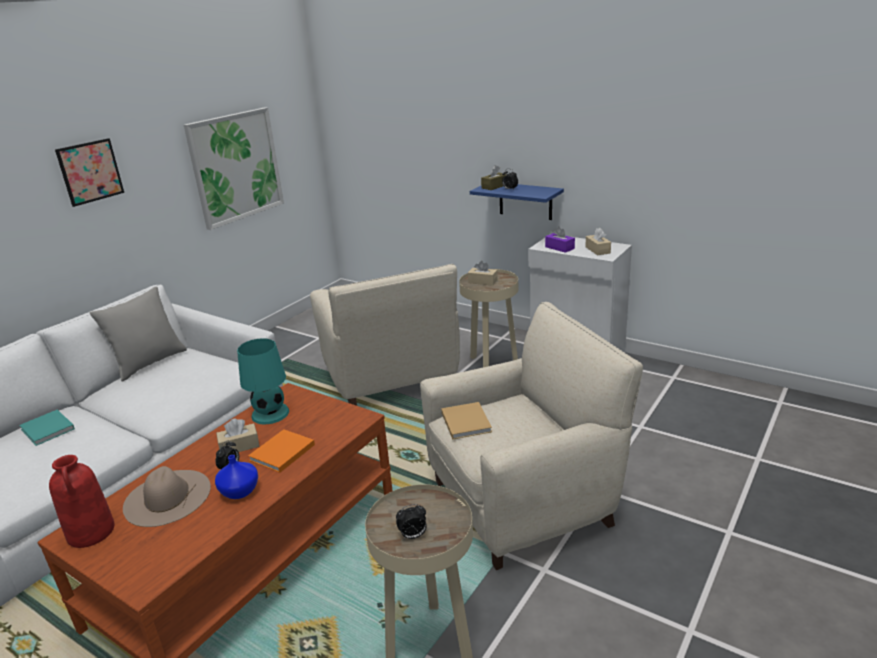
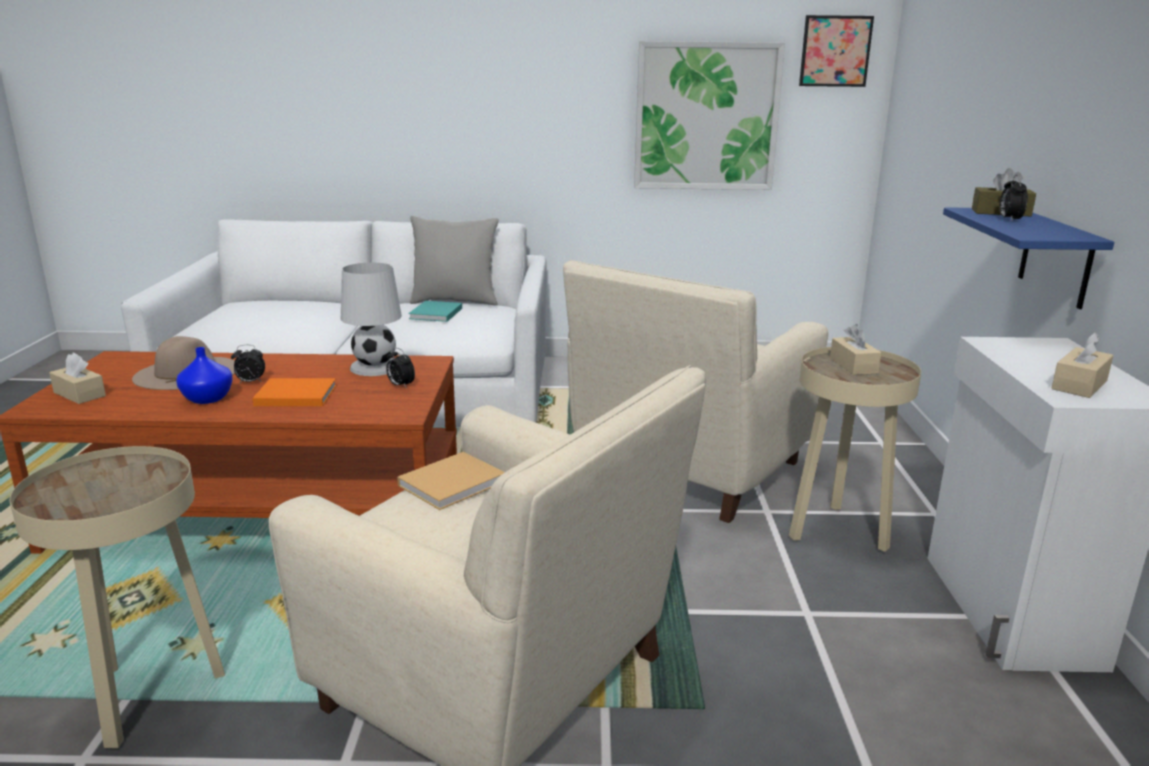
camera: 55 degrees right, 5 degrees down
turquoise book [19,410,75,446] -> turquoise book moved to [408,301,462,322]
red vase [49,455,115,548] -> none
picture [55,138,124,207] -> picture moved to [799,15,874,87]
beige tissue box [216,418,260,452] -> beige tissue box moved to [49,353,106,404]
turquoise table lamp [237,338,289,424] -> white table lamp [341,263,402,376]
alarm clock [396,504,427,539] -> alarm clock moved to [386,348,415,389]
purple tissue box [545,226,575,253] -> none

